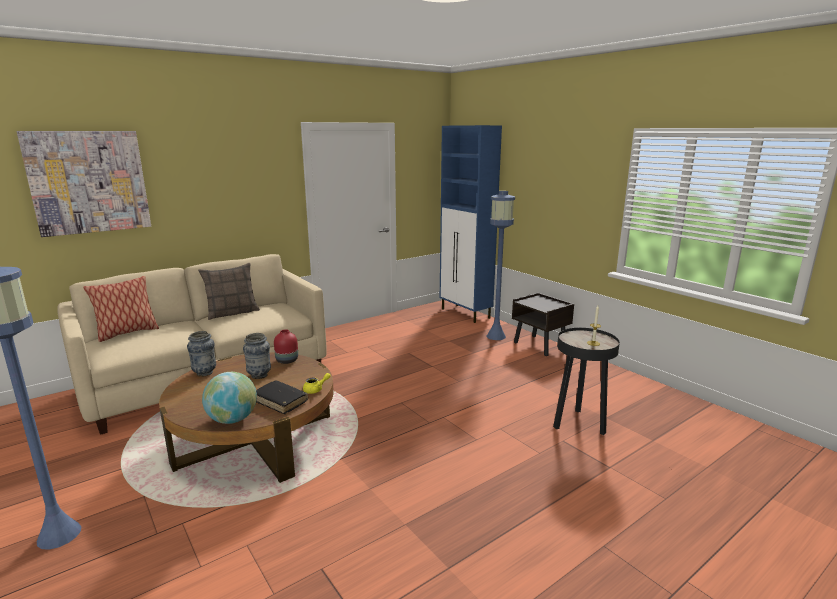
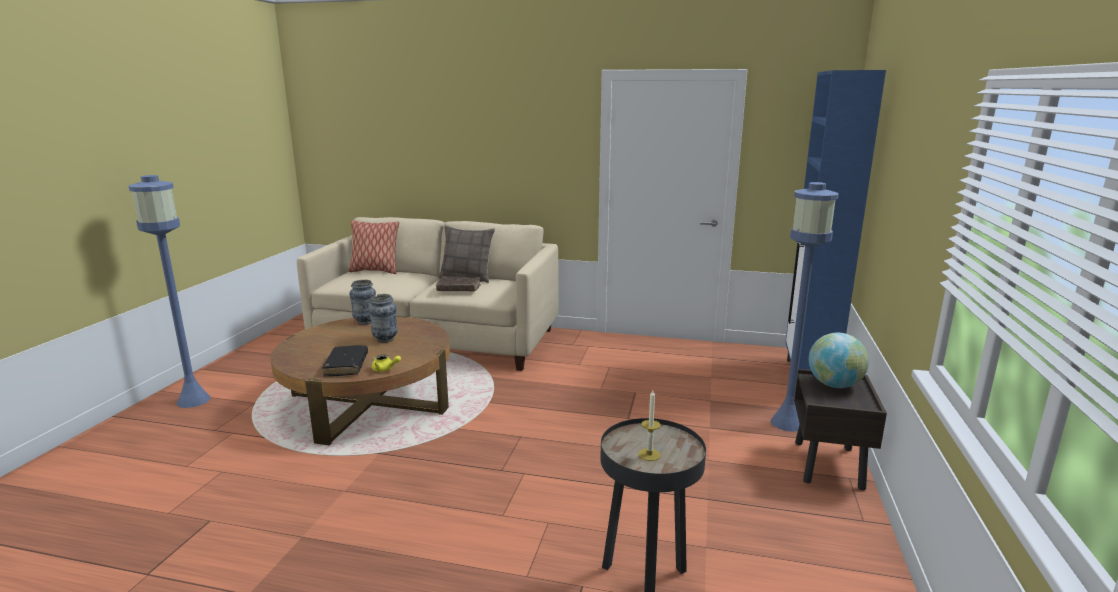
camera: 50 degrees right, 0 degrees up
picture [17,131,151,237] -> none
globe [202,372,257,424] -> globe moved to [809,333,869,388]
red vase [274,329,298,364] -> none
none -> brown book [436,276,481,291]

